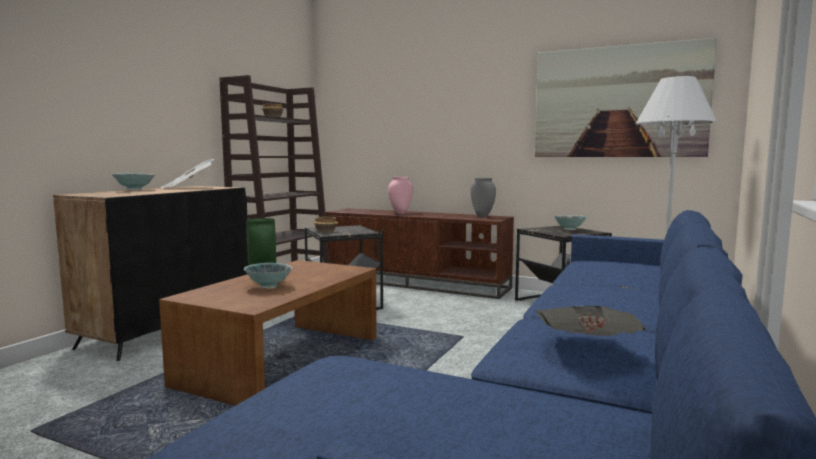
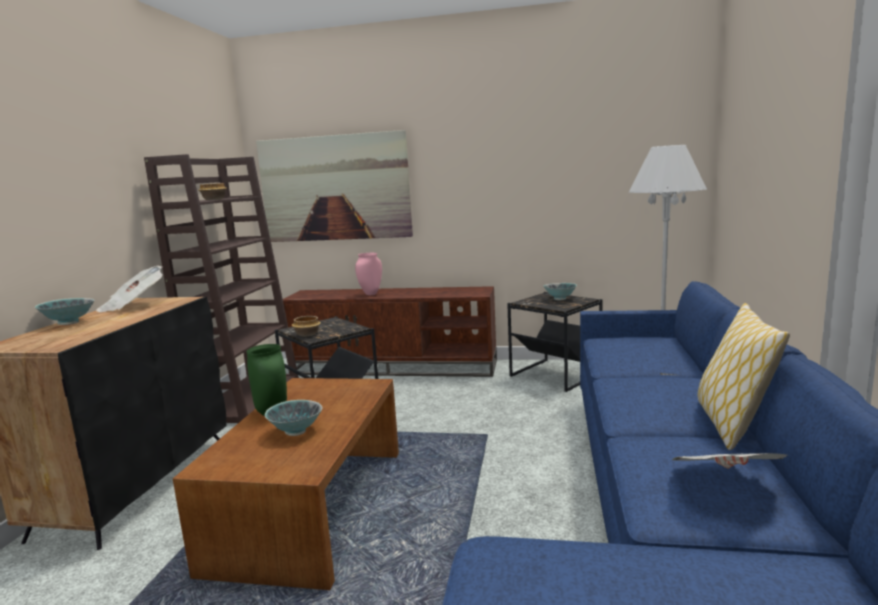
camera: 15 degrees left, 5 degrees up
grey vase [470,178,496,217] -> none
picture [535,38,717,157] -> picture moved to [256,130,413,242]
none -> pillow [698,303,790,450]

